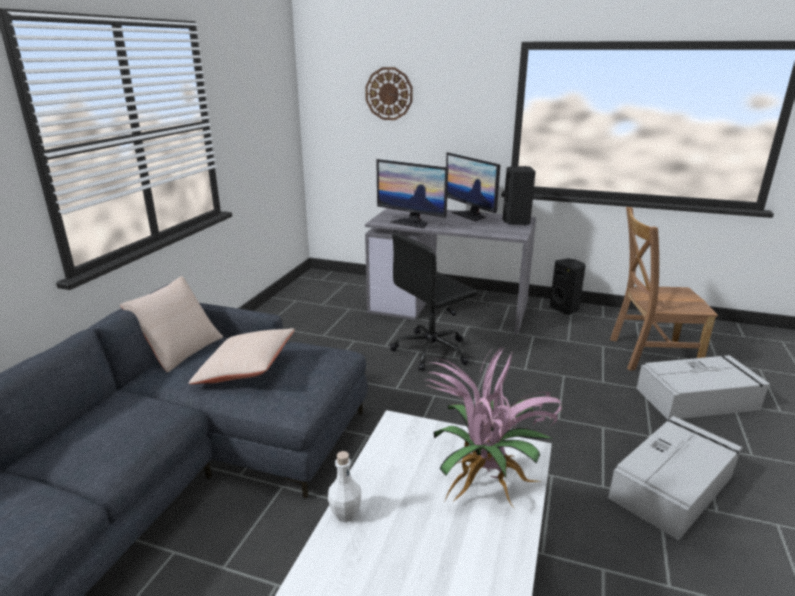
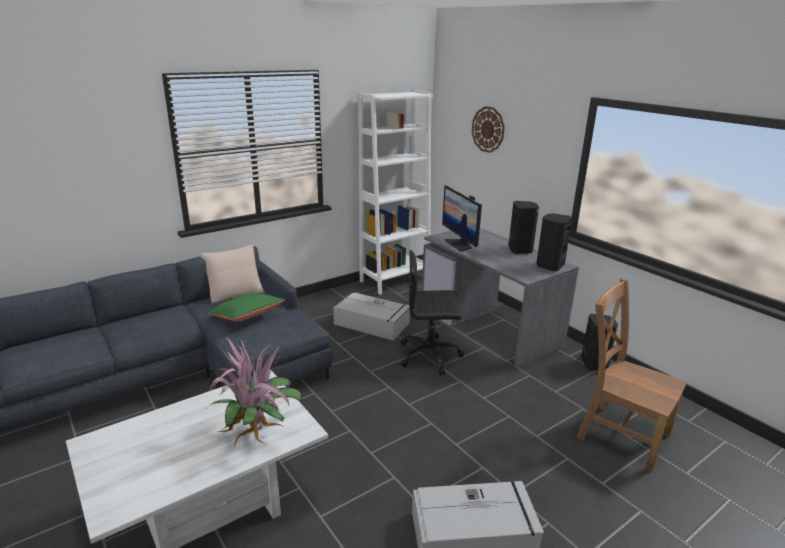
camera: 35 degrees right, 0 degrees up
beige pillow [188,328,295,384] -> green pillow [207,293,285,322]
white bottle [328,451,361,522] -> none
monitor [446,152,500,222] -> black speaker [508,201,539,254]
grey storage box [637,355,770,419] -> grey storage box moved to [333,292,410,340]
none -> white bookcase [358,90,433,295]

